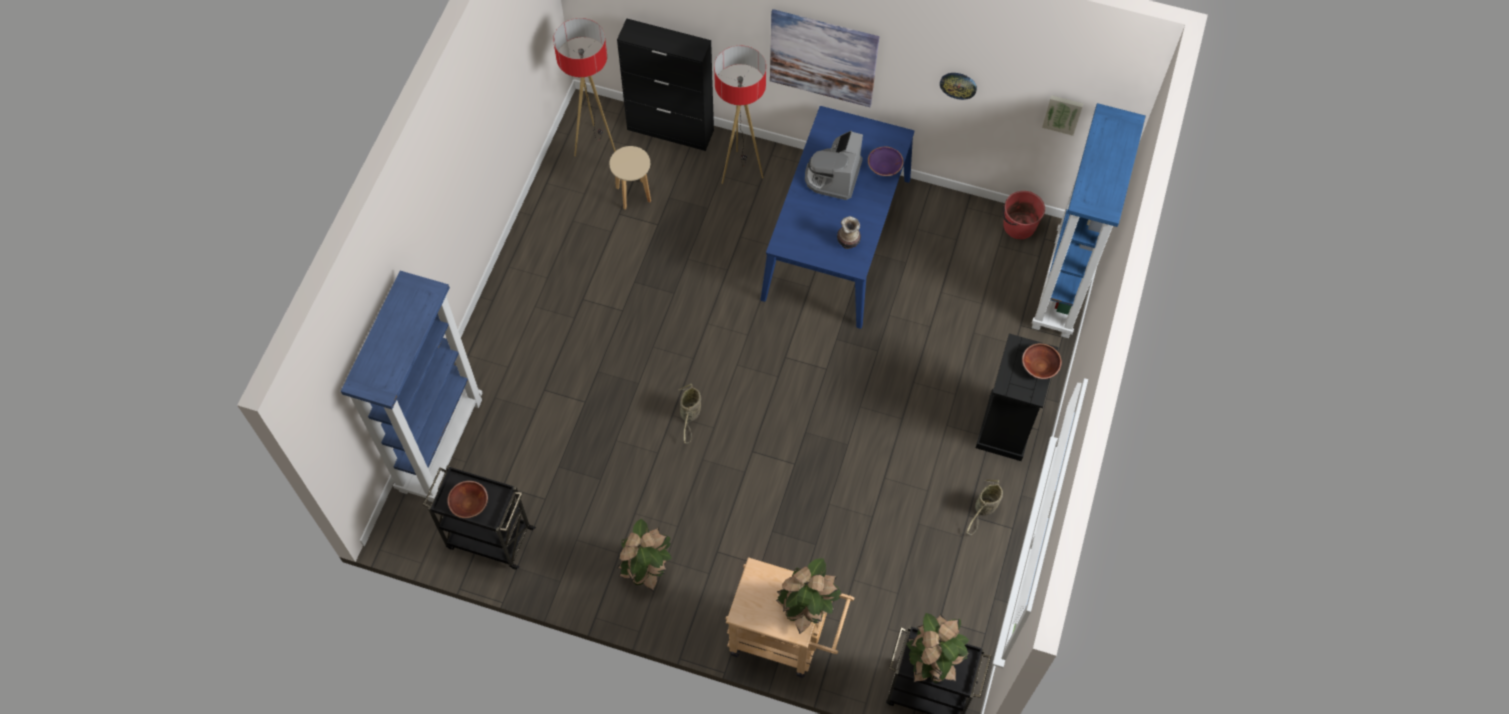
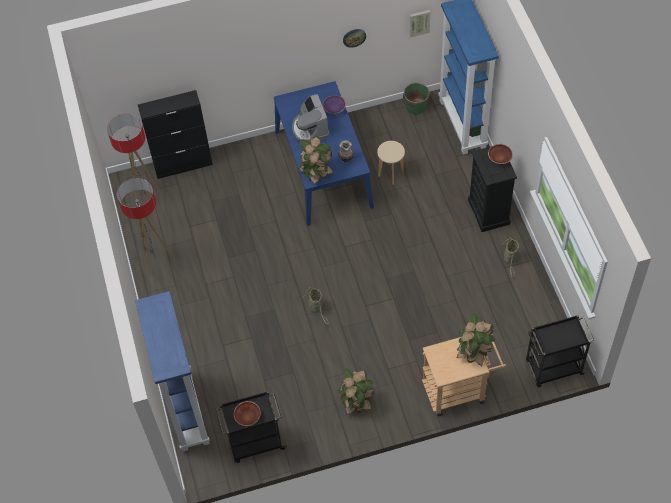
camera: 30 degrees left, 5 degrees down
beige stool [609,146,651,210] -> beige stool moved to [377,141,405,185]
floor lamp [714,46,766,184] -> floor lamp moved to [117,178,172,275]
picture [770,9,879,107] -> none
potted plant [906,613,969,683] -> potted plant moved to [299,136,333,184]
red bucket [1002,191,1045,239] -> green bucket [403,82,430,114]

